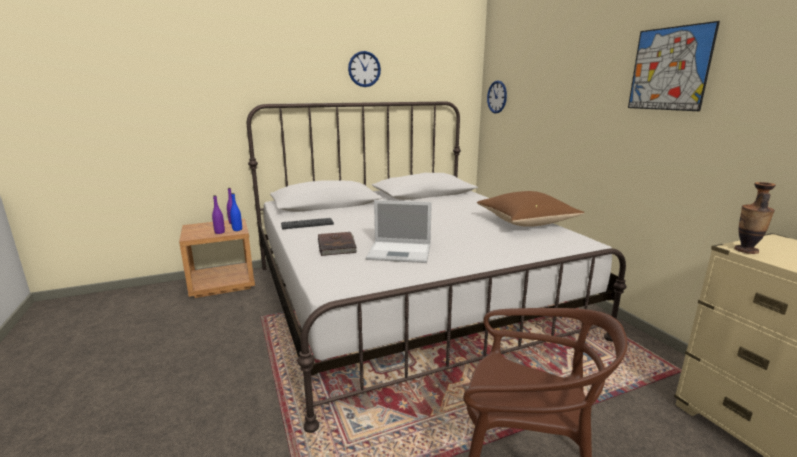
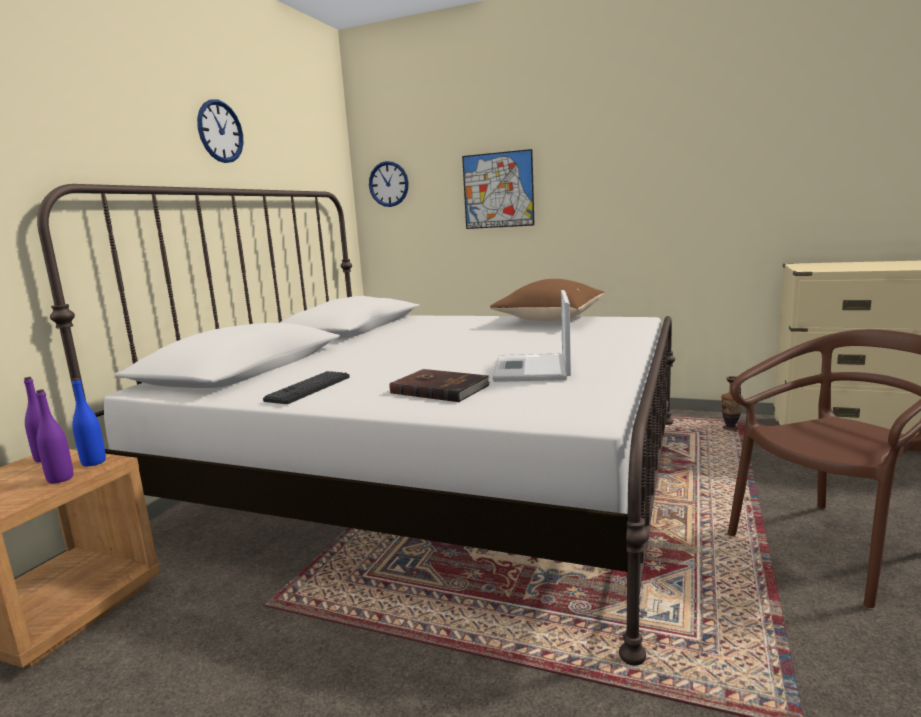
camera: 45 degrees left, 5 degrees down
laptop [366,200,432,263] -> laptop turned 135 degrees clockwise [492,290,571,382]
picture [628,21,720,111] -> picture moved to [462,149,535,229]
vase [734,182,776,254] -> vase moved to [721,376,743,431]

